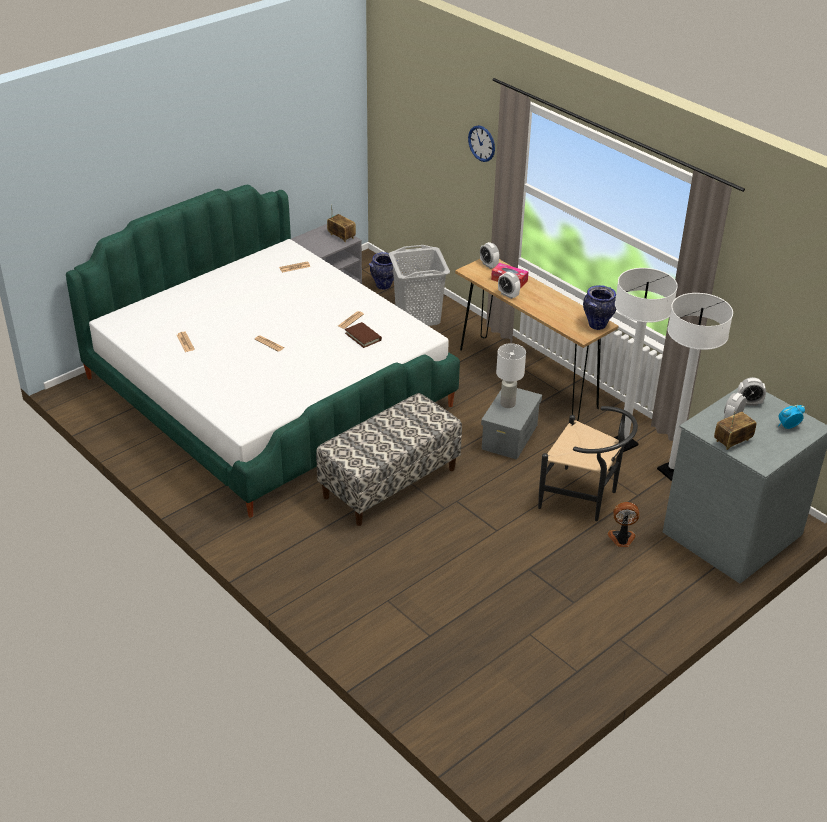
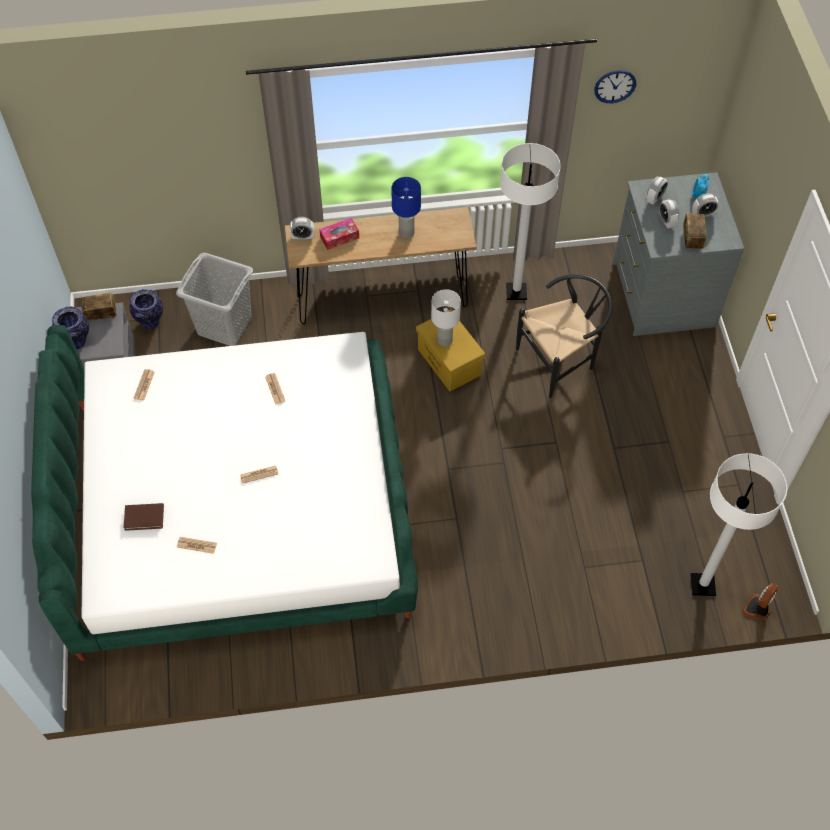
camera: 55 degrees left, 20 degrees up
bench [316,393,462,526] -> none
brown book [345,322,382,348] -> brown book moved to [124,503,164,531]
wall clock [468,125,495,162] -> wall clock moved to [594,70,636,103]
grey storage box [481,388,542,460] -> yellow storage box [416,309,485,391]
alarm clock [498,272,520,299] -> alarm clock moved to [692,193,719,217]
vase [583,285,617,330] -> vase moved to [52,307,89,349]
fan [608,502,640,547] -> fan moved to [741,583,779,620]
white floor lamp [657,293,733,481] -> white floor lamp moved to [690,453,787,596]
none -> blue table lamp [391,177,421,238]

